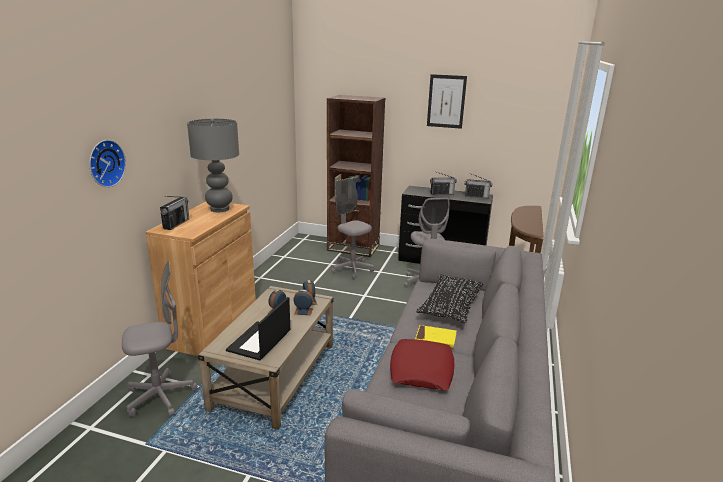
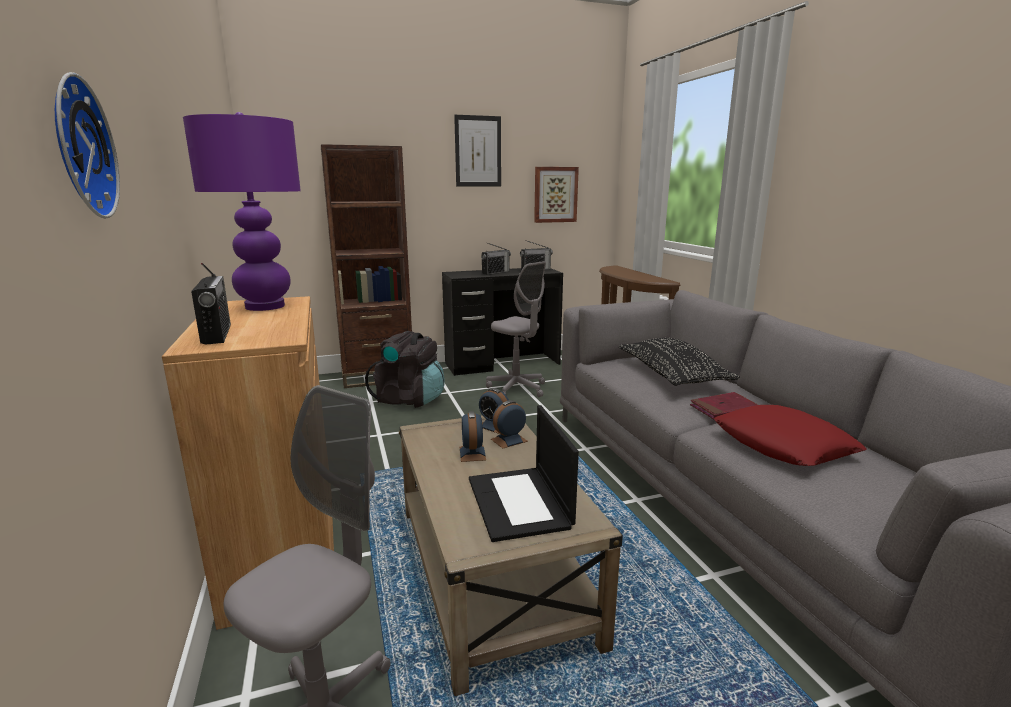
camera: 35 degrees left, 5 degrees down
grey table lamp [187,119,239,212] -> purple table lamp [183,112,301,311]
grey office chair [331,178,374,279] -> black backpack [365,331,445,408]
yellow book [415,325,456,347] -> red book [690,392,758,419]
none -> picture [534,167,579,223]

